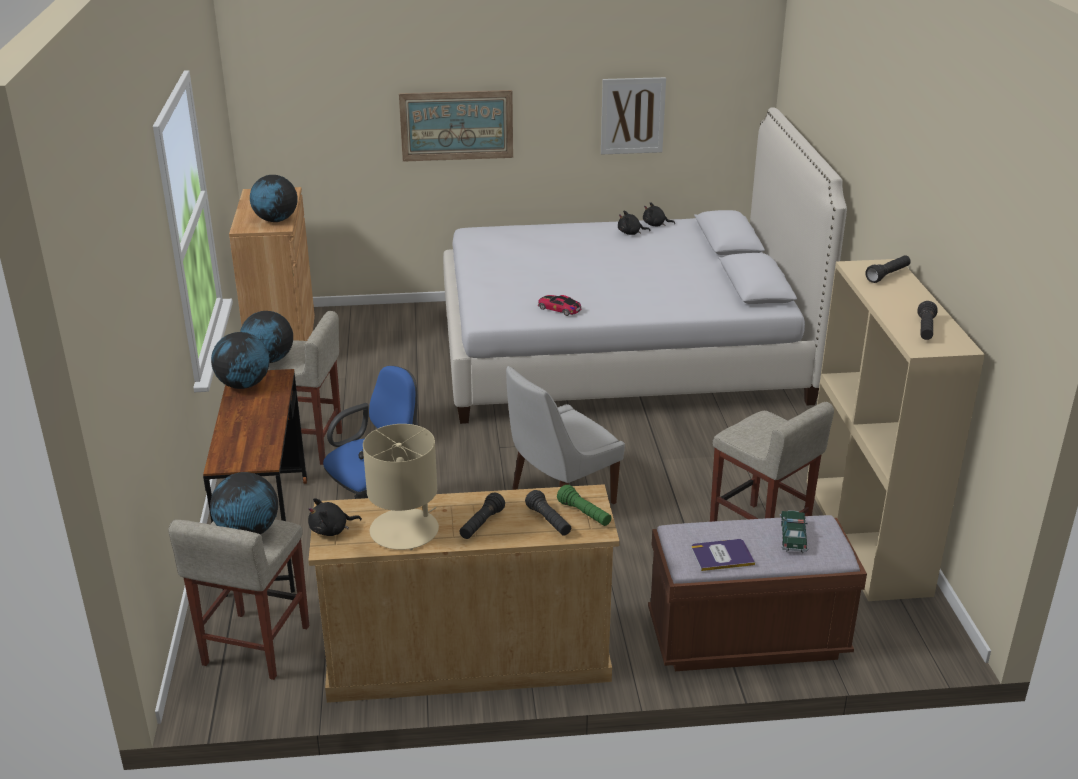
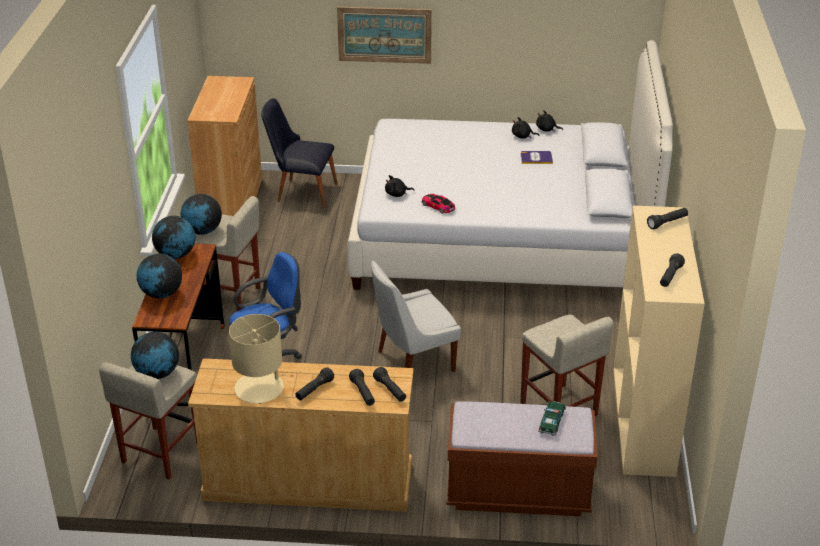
camera: 10 degrees right, 5 degrees up
globe [250,175,297,222] -> globe moved to [137,253,182,298]
black plush toy [308,498,362,536] -> black plush toy moved to [385,175,414,197]
green flashlight [557,485,611,526] -> black flashlight [373,367,406,402]
picture [601,77,666,155] -> none
book [691,539,755,571] -> book moved to [521,151,553,164]
none -> black chair [261,98,338,209]

